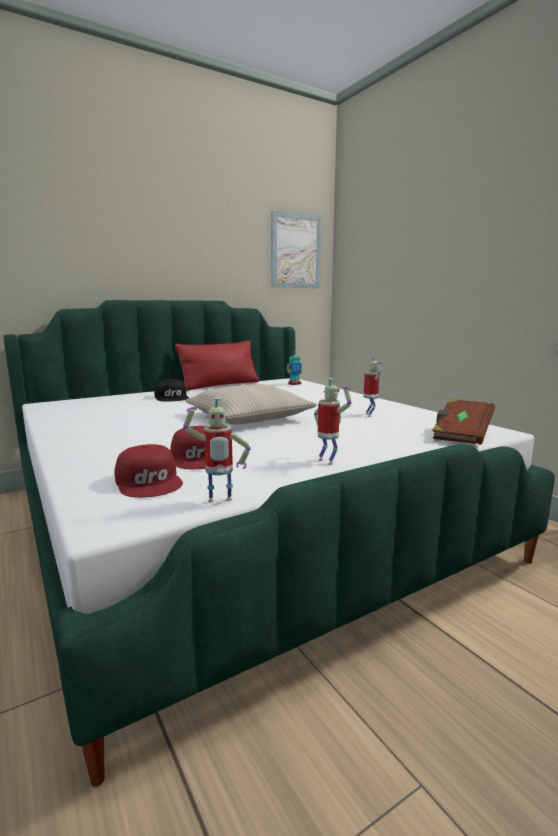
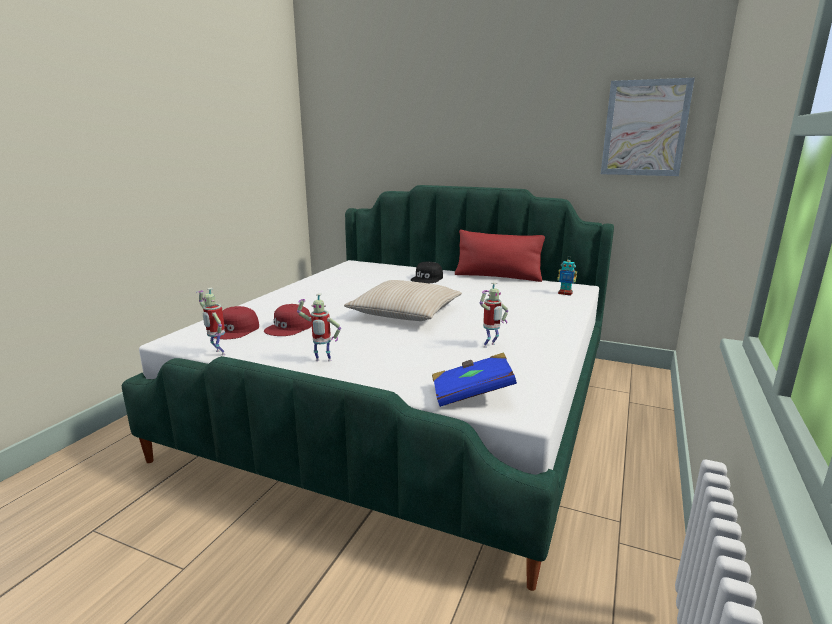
camera: 55 degrees right, 5 degrees up
toy robot [314,378,352,465] -> toy robot turned 75 degrees clockwise [297,293,341,362]
brown book [432,398,495,445] -> blue book [432,352,517,407]

